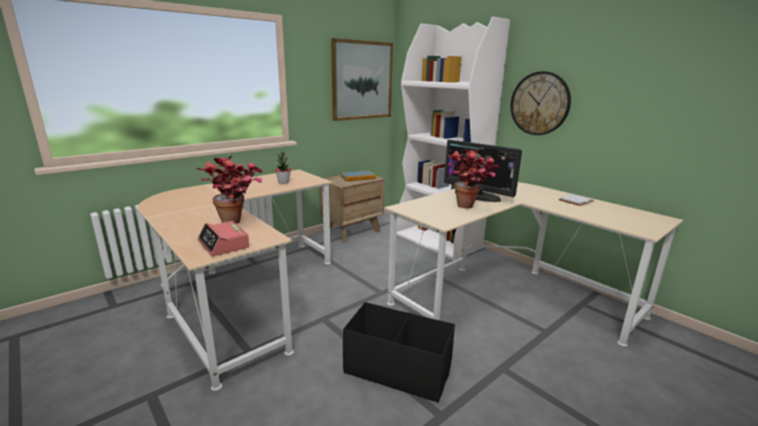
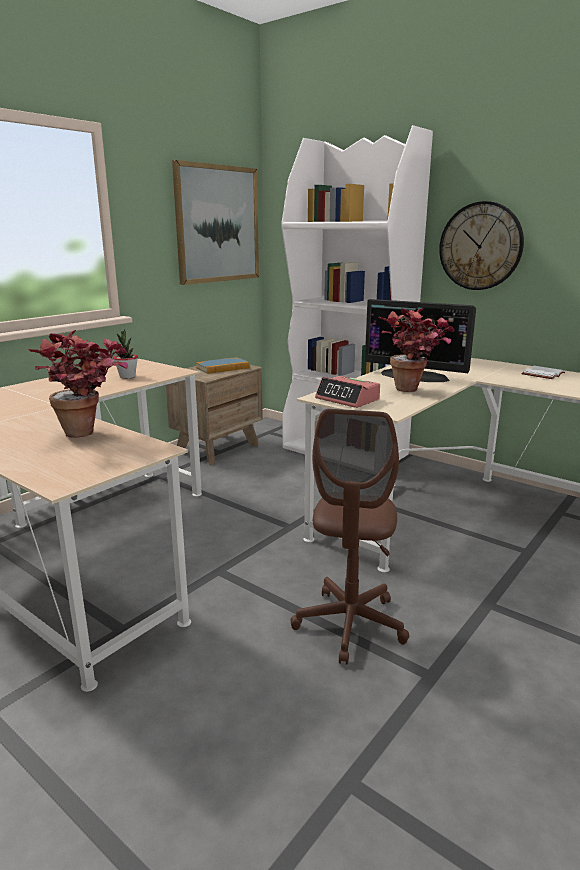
camera: 10 degrees left, 0 degrees up
alarm clock [198,221,249,256] -> alarm clock moved to [315,376,380,408]
black storage box [343,302,455,403] -> brown office chair [290,409,409,665]

